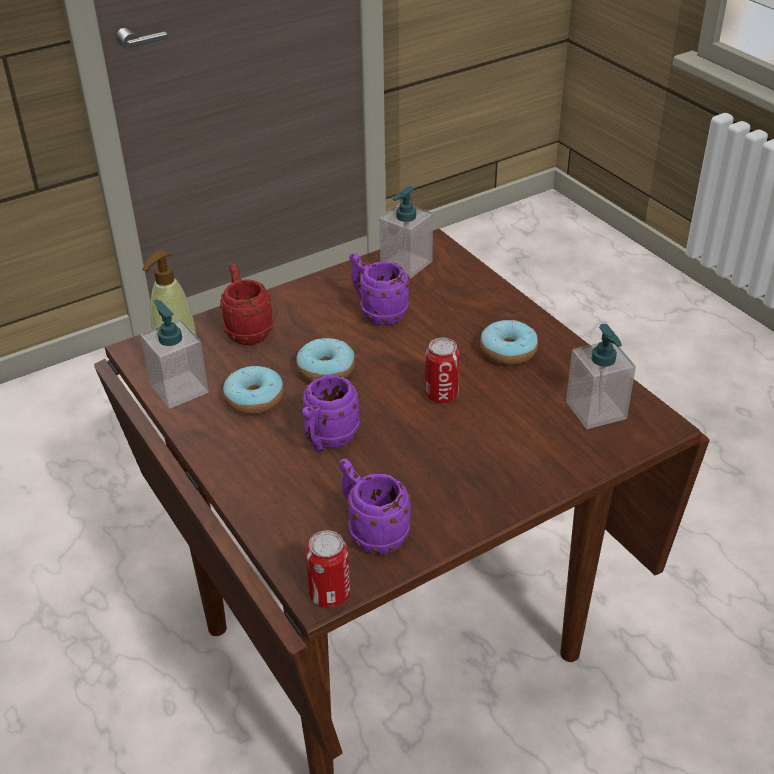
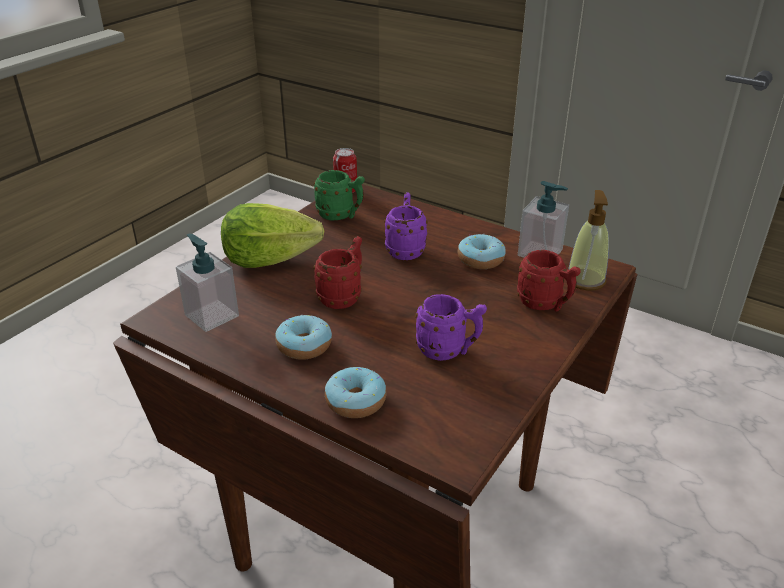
camera: 155 degrees right, 5 degrees down
donut [296,338,355,382] -> donut moved to [325,367,386,418]
purple mug [339,459,411,555] -> green mug [314,170,365,220]
soap dispenser [379,186,433,278] -> none
can [425,338,460,403] -> red mug [313,236,362,309]
none -> lettuce [221,203,324,268]

